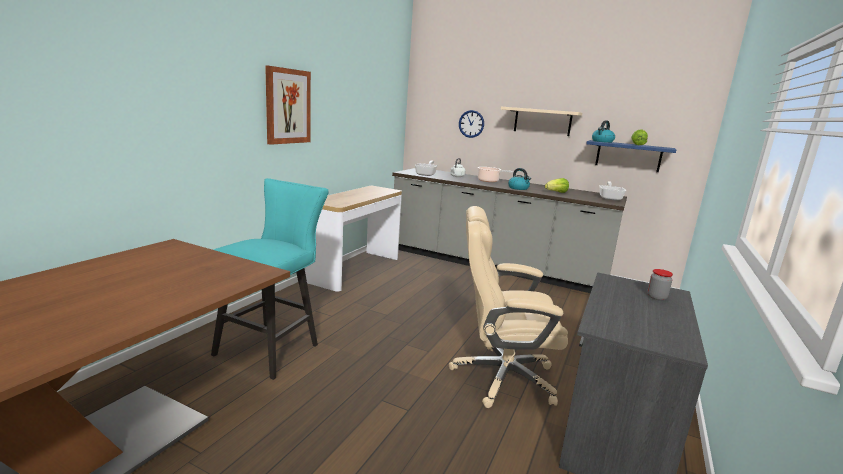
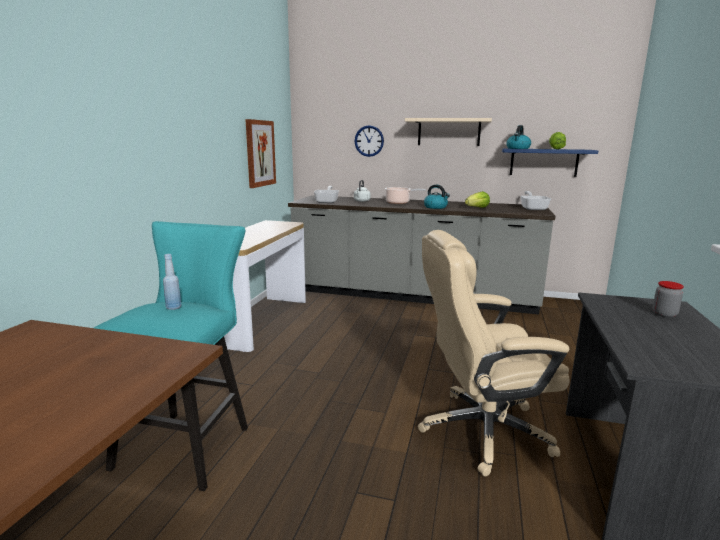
camera: 10 degrees left, 0 degrees up
picture [265,65,311,145] -> picture moved to [245,119,276,188]
none -> blue bottle [163,254,181,310]

